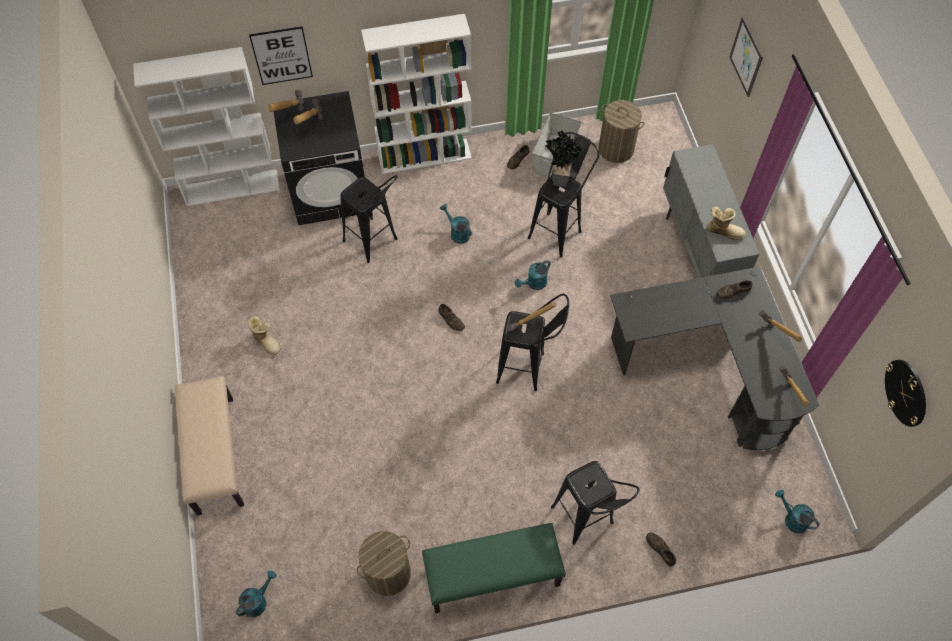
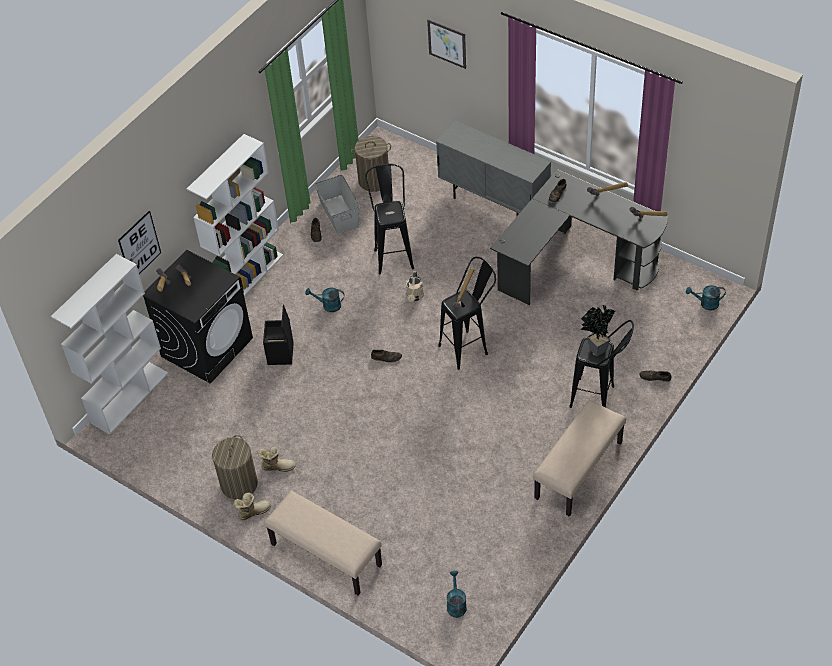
camera: 40 degrees left, 10 degrees down
black stool [340,175,398,263] -> black storage box [263,305,294,365]
laundry basket [357,531,411,596] -> laundry basket moved to [212,435,258,499]
green bench [422,523,566,613] -> beige bench [533,400,626,517]
turquoise watering can [515,260,551,290] -> beige watering can [406,271,424,302]
potted plant [546,130,582,187] -> potted plant moved to [580,305,616,357]
boot [707,207,746,240] -> boot moved to [233,492,271,520]
wall clock [885,360,926,427] -> none

